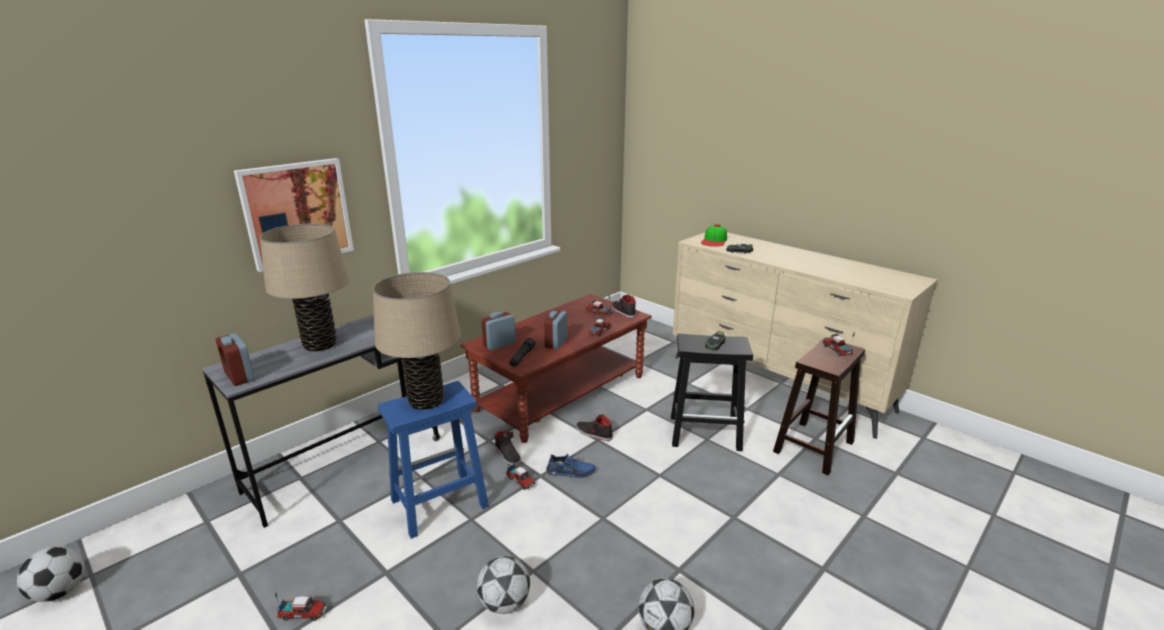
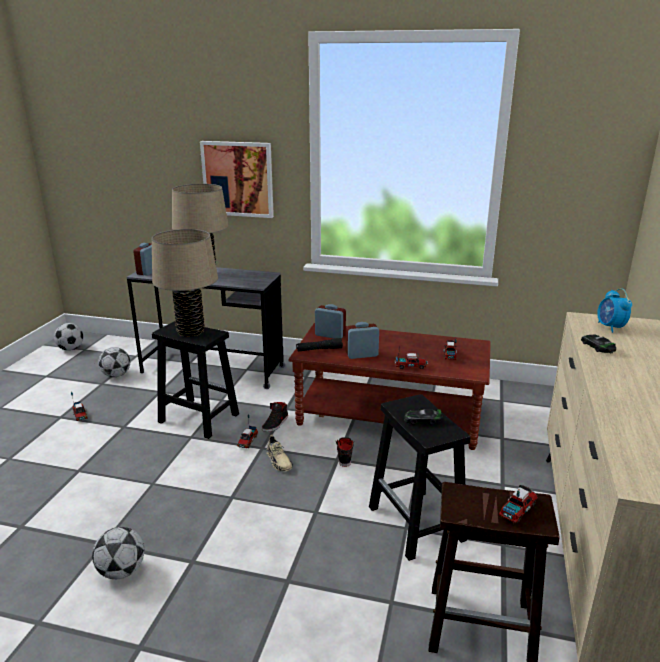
camera: 60 degrees right, 0 degrees up
blue stool [378,381,489,539] -> black stool [152,321,239,439]
football [477,556,530,614] -> football moved to [98,347,130,377]
blue shoe [546,454,596,478] -> beige shoe [266,435,293,471]
black shoe [612,294,636,318] -> none
cap [701,224,727,247] -> alarm clock [597,288,632,333]

